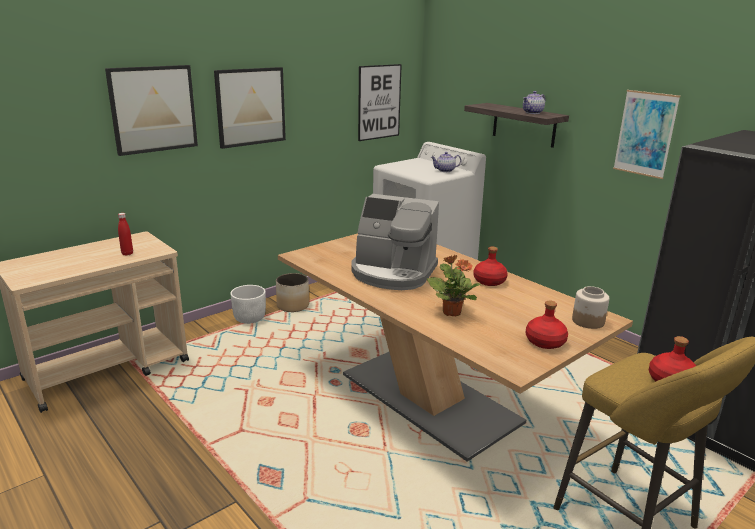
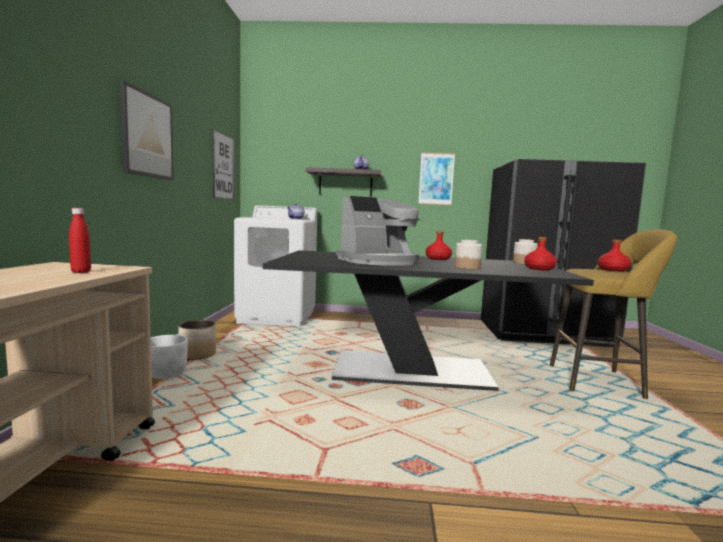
camera: 45 degrees left, 15 degrees down
picture [105,65,198,156] -> none
beige dining table [278,234,633,462] -> black dining table [263,250,594,391]
potted plant [427,255,481,316] -> jar [455,240,482,269]

